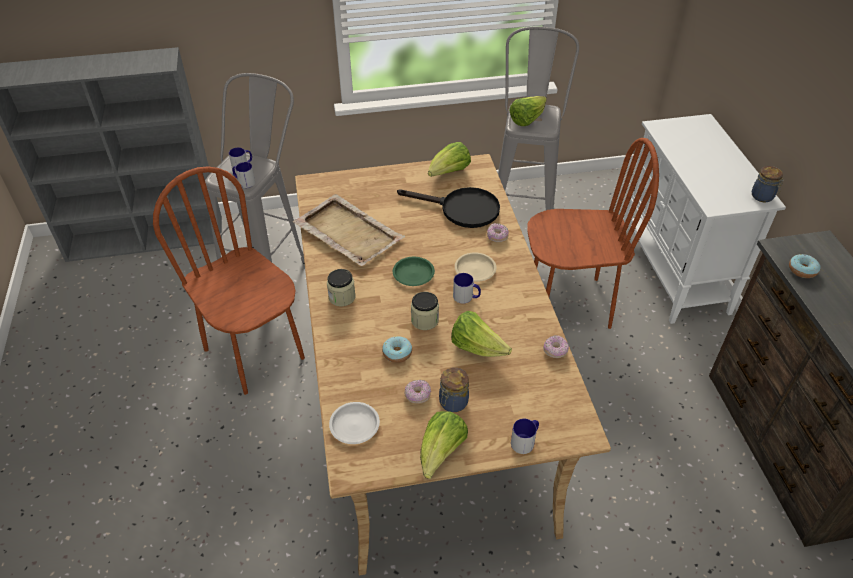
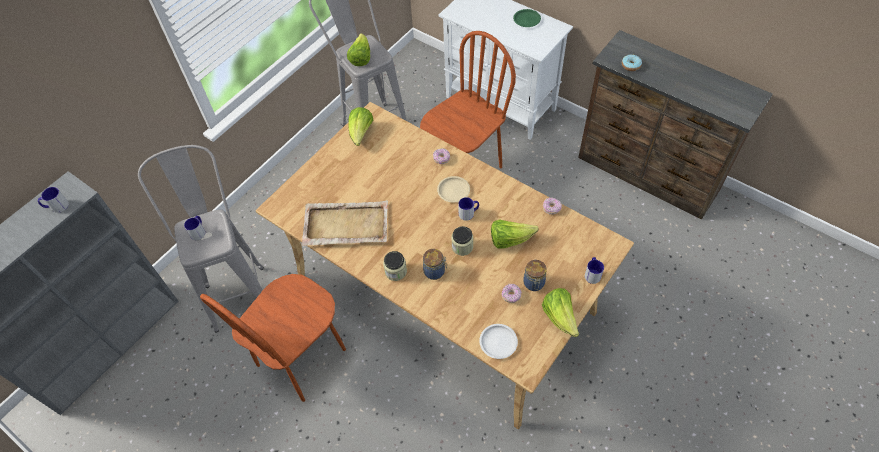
camera: 40 degrees left, 10 degrees up
brown chair [153,166,305,395] -> brown chair turned 60 degrees counterclockwise [200,274,346,402]
mug [232,162,255,188] -> mug moved to [38,187,69,213]
donut [382,336,412,363] -> none
green plate [393,257,435,286] -> green plate moved to [513,9,541,27]
black frying pan [397,187,500,228] -> none
jar [752,166,784,202] -> jar moved to [423,249,447,280]

